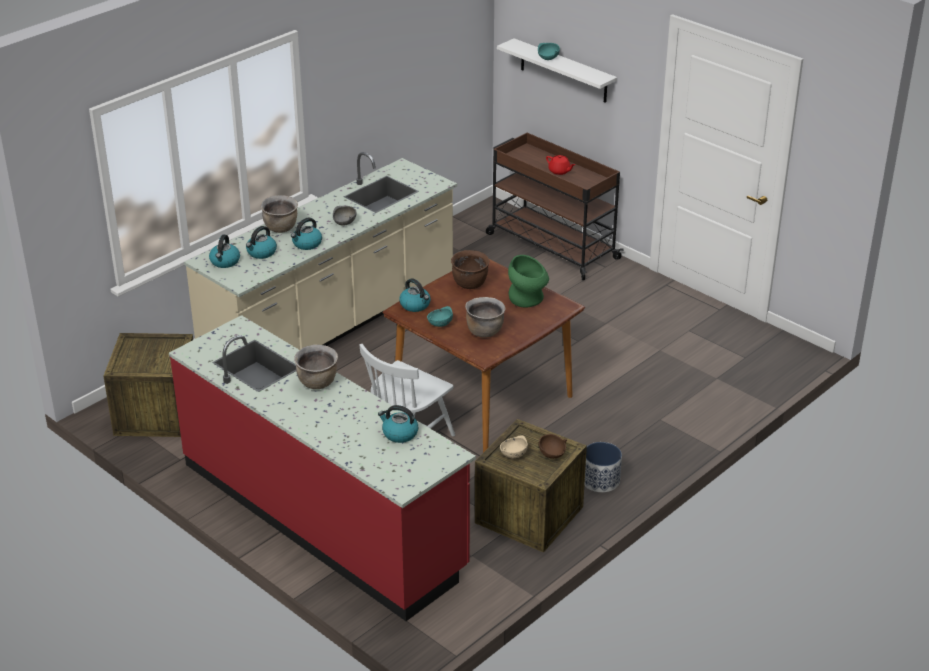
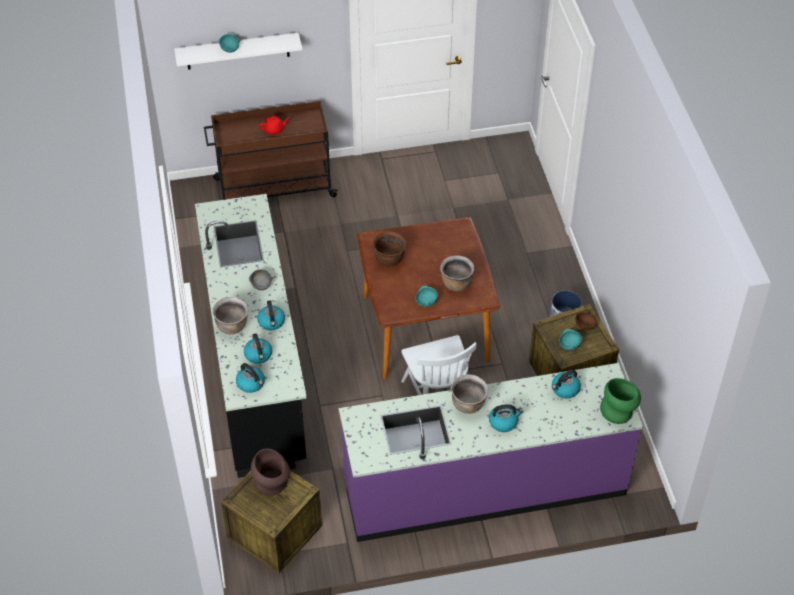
camera: 55 degrees left, 15 degrees up
red counter [169,315,476,621] -> purple counter [339,363,643,542]
beige counter [184,152,457,350] -> black counter [195,194,307,478]
kettle [399,278,431,312] -> kettle moved to [489,404,523,432]
beige bowl [500,435,528,458] -> turquoise bowl [559,329,582,350]
green vase [508,255,549,308] -> green vase moved to [600,378,641,424]
none -> brown vase [251,448,290,495]

